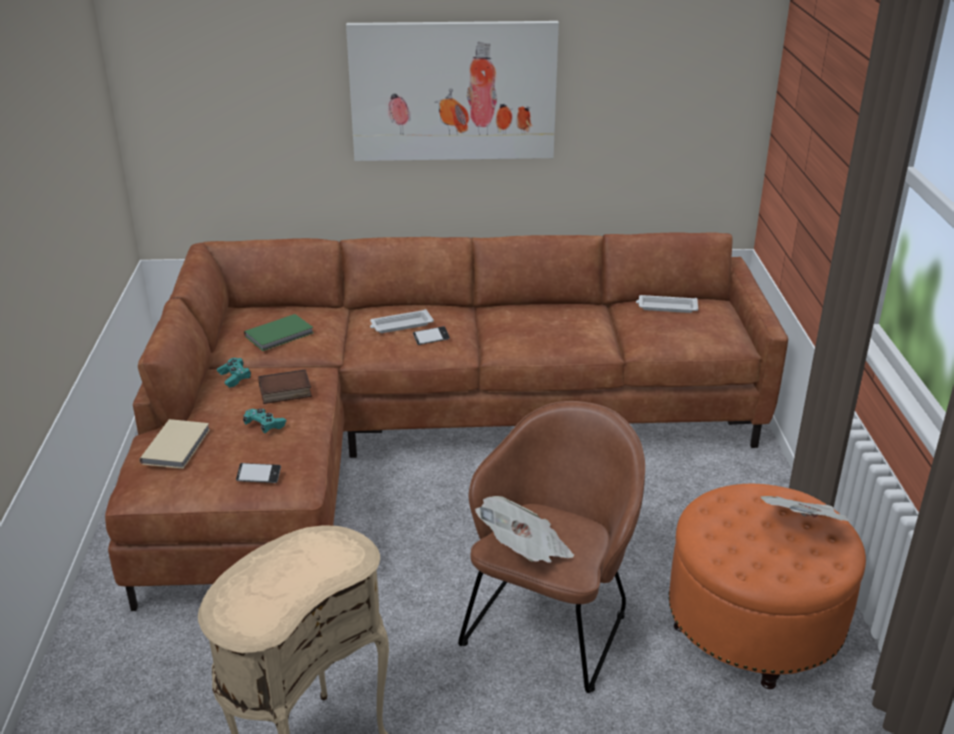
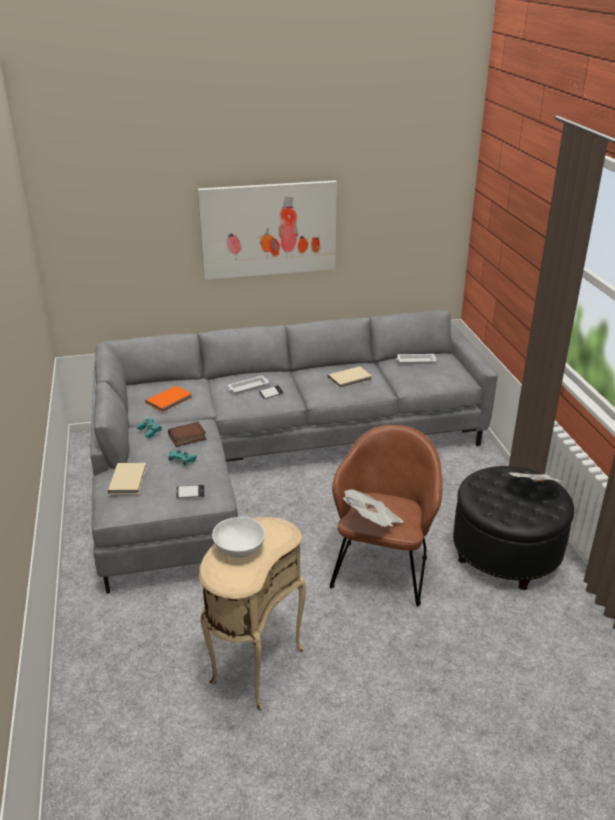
camera: 10 degrees left, 0 degrees up
brown sofa [105,232,788,611] -> grey sofa [90,310,498,594]
green book [244,314,314,351] -> orange book [145,386,192,412]
orange ottoman [668,484,866,689] -> black ottoman [453,466,574,590]
none -> white bowl [212,517,265,558]
none -> beige book [328,366,372,388]

